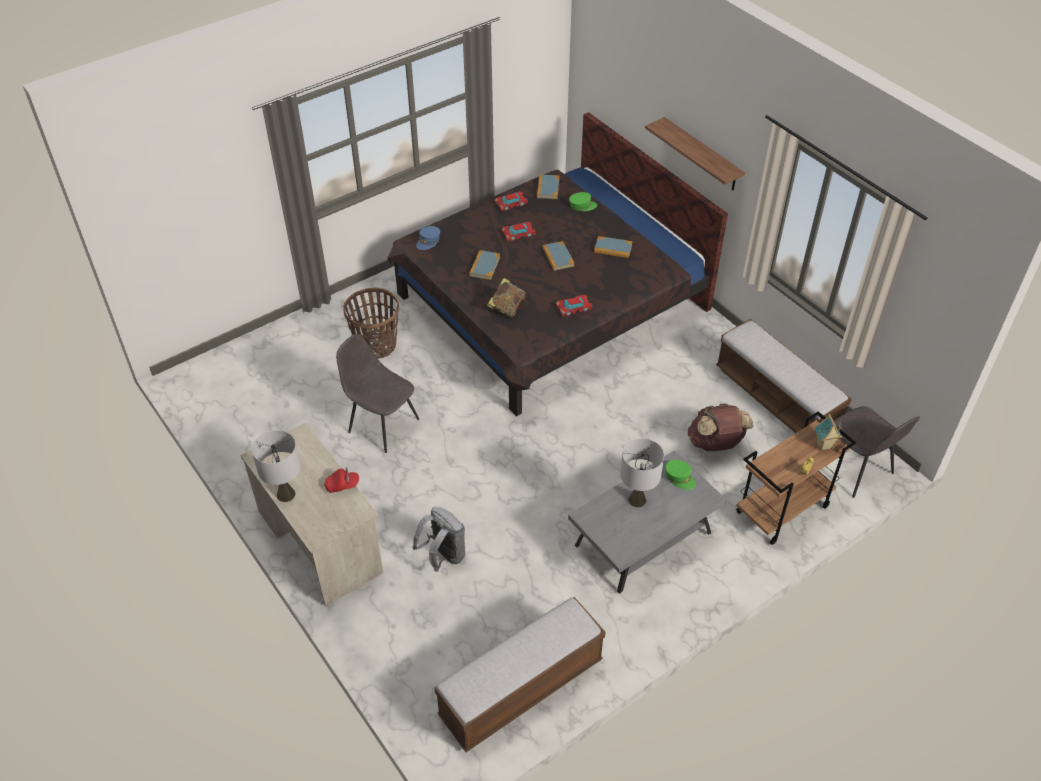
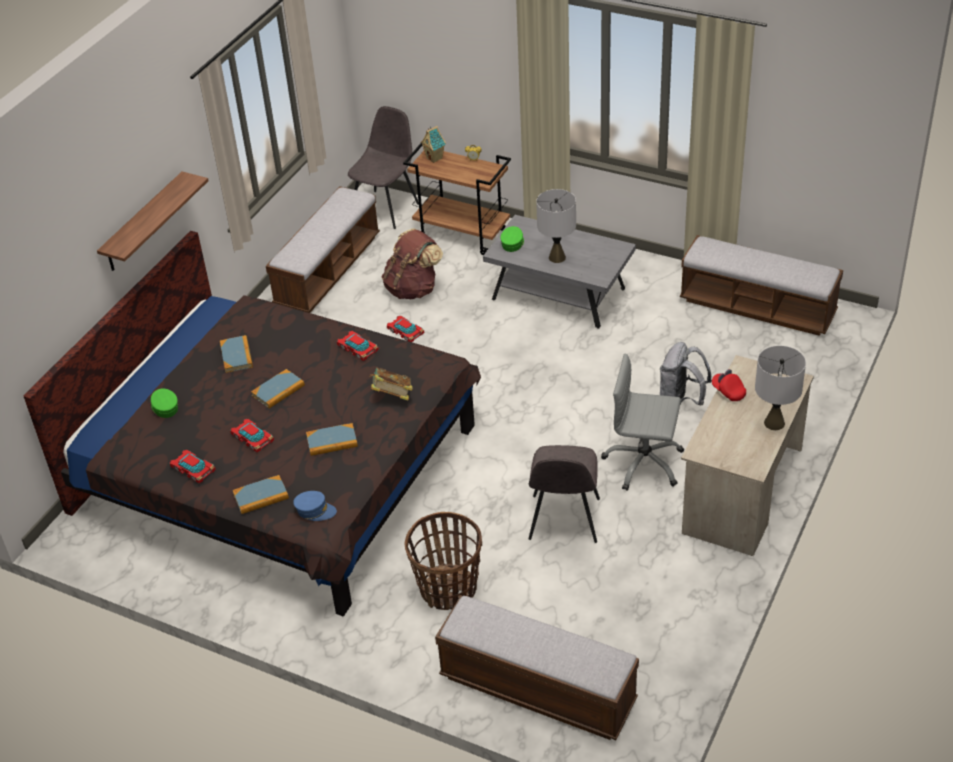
camera: 115 degrees left, 5 degrees down
book [537,175,559,199] -> book moved to [232,475,289,514]
none -> toy car [387,316,424,342]
none -> bench [435,596,639,740]
none -> grey office chair [601,354,684,491]

